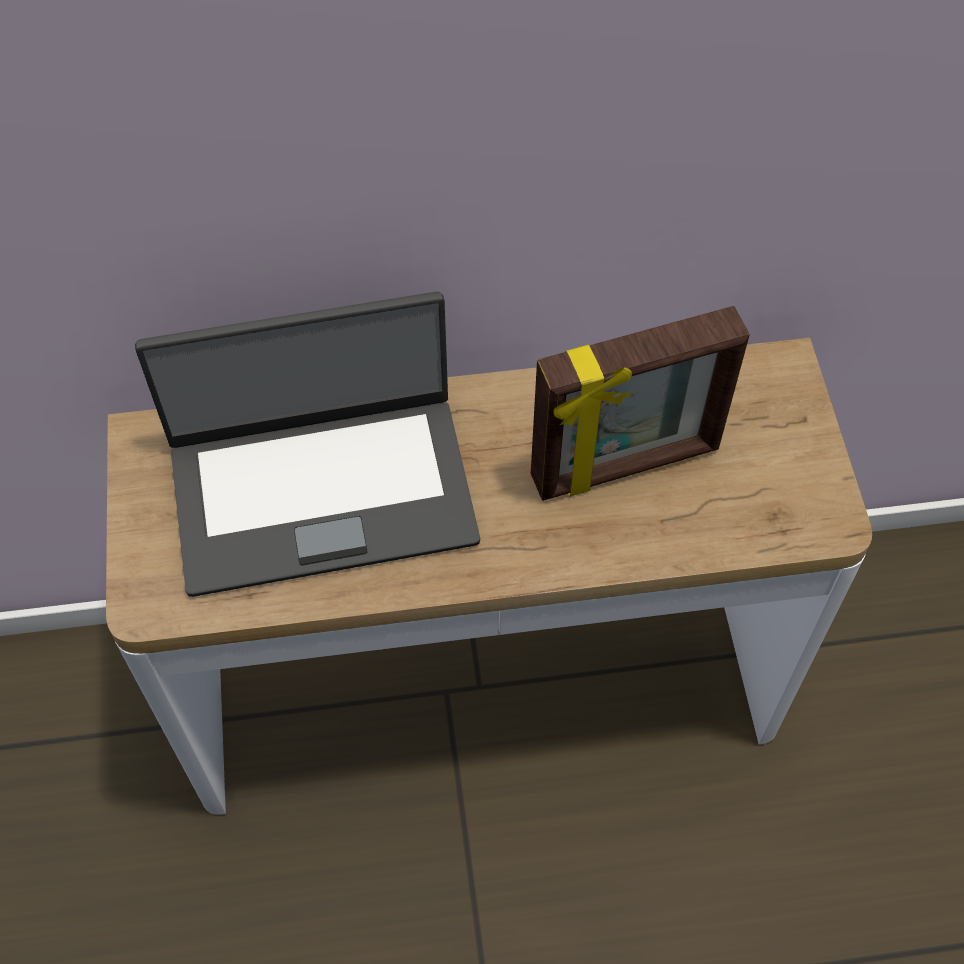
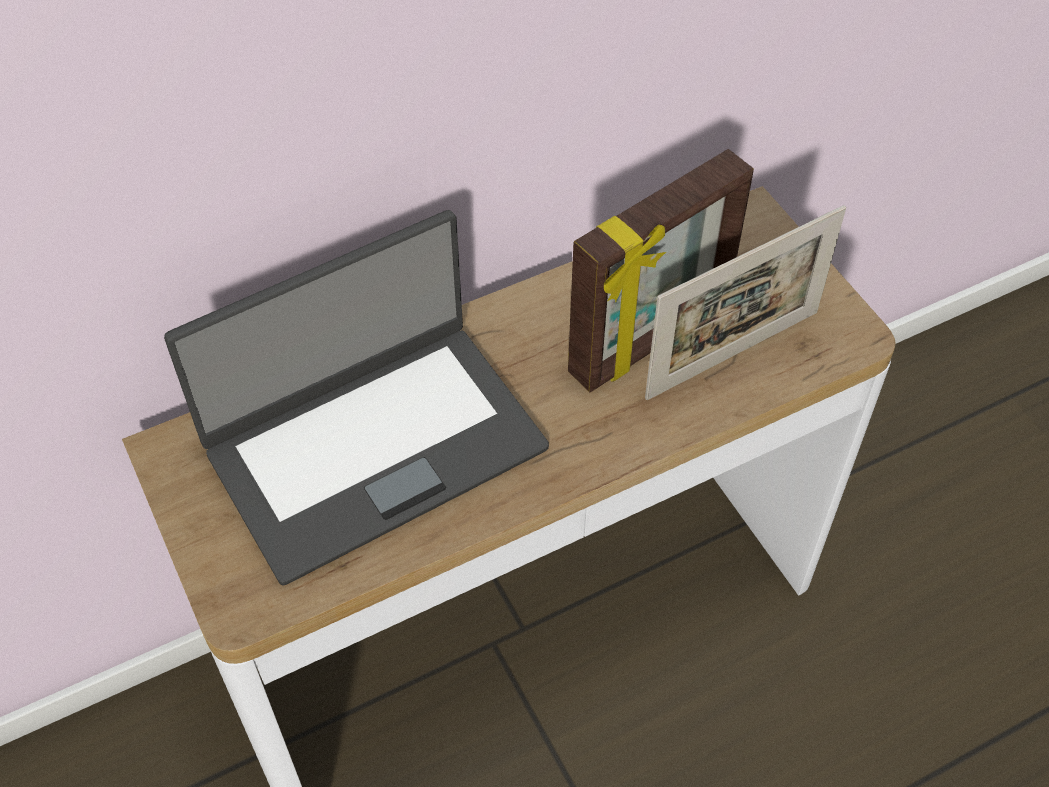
camera: 20 degrees left, 5 degrees down
none -> picture frame [645,205,846,400]

